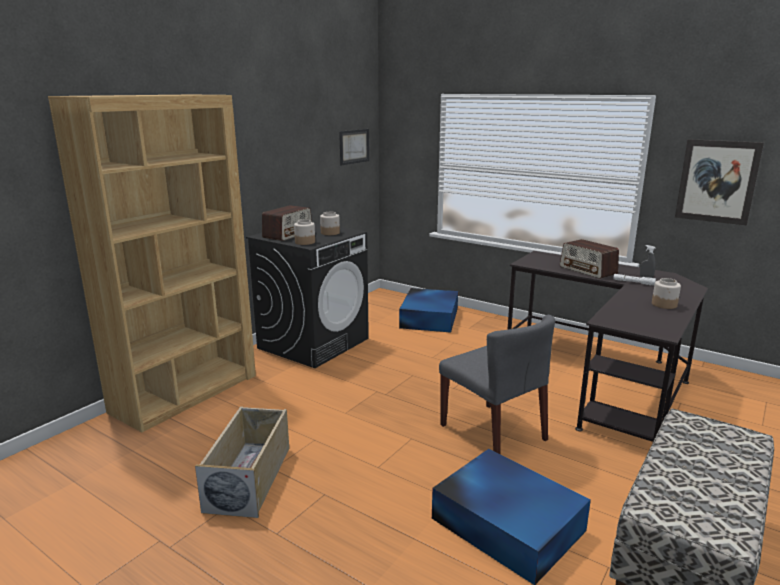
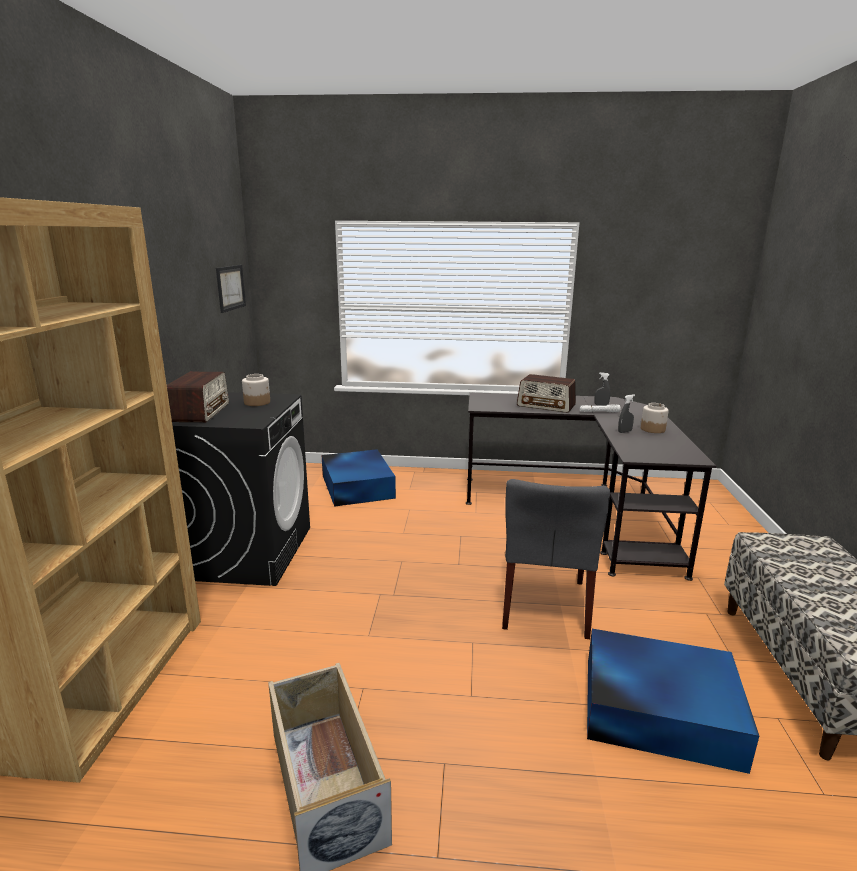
camera: 30 degrees left, 0 degrees up
jar [294,219,315,245] -> none
grey chair [439,315,555,455] -> grey chair turned 75 degrees clockwise [502,479,610,639]
picture [675,139,764,225] -> none
none -> grey spray bottle [618,394,635,433]

